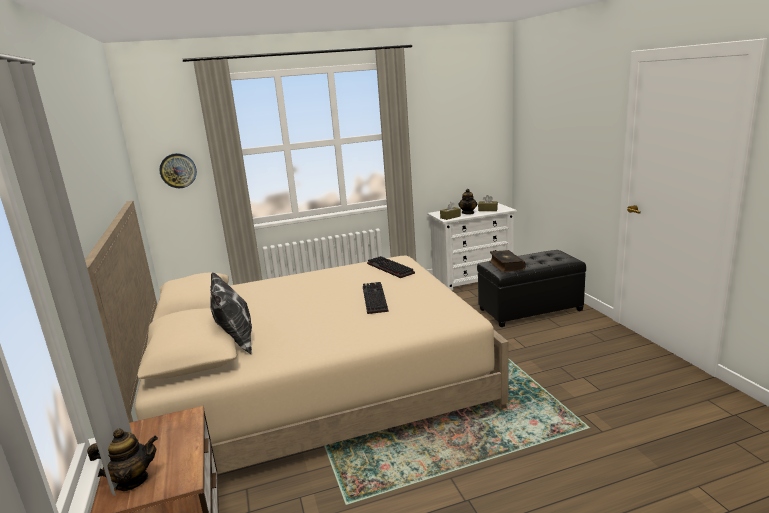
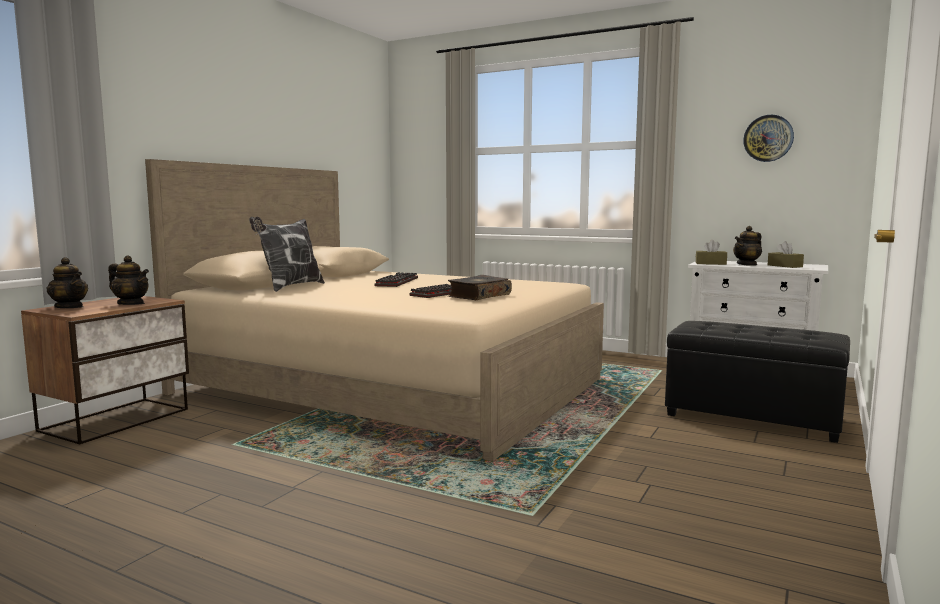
camera: 45 degrees right, 10 degrees down
wall clock [159,153,197,188] -> wall clock moved to [743,115,794,162]
keyboard [367,256,415,278] -> keyboard moved to [374,272,418,287]
book [489,250,526,273] -> book moved to [448,275,512,300]
none -> teapot [108,256,149,305]

